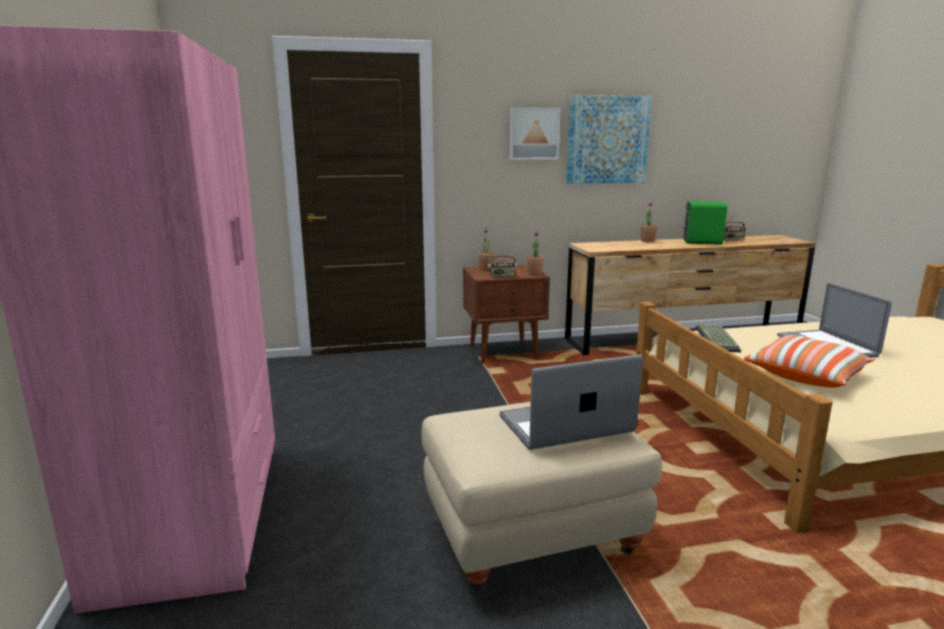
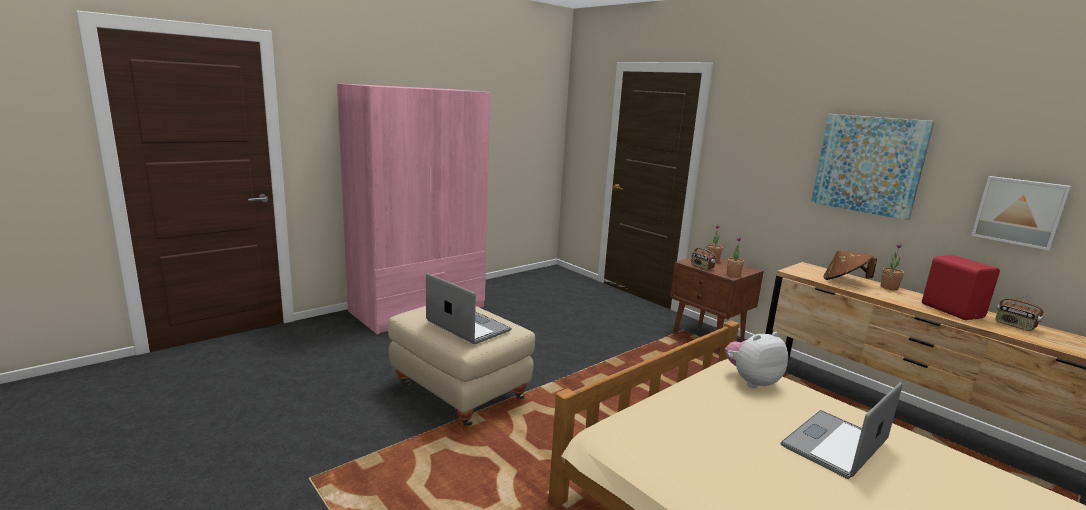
camera: 60 degrees right, 0 degrees up
picture [510,107,560,160] -> picture moved to [971,176,1072,250]
green speaker [682,201,727,245] -> red speaker [922,255,1000,320]
keyboard [695,324,741,352] -> plush toy [725,332,788,388]
pillow [744,335,875,388] -> none
none -> brown hat [823,250,877,280]

